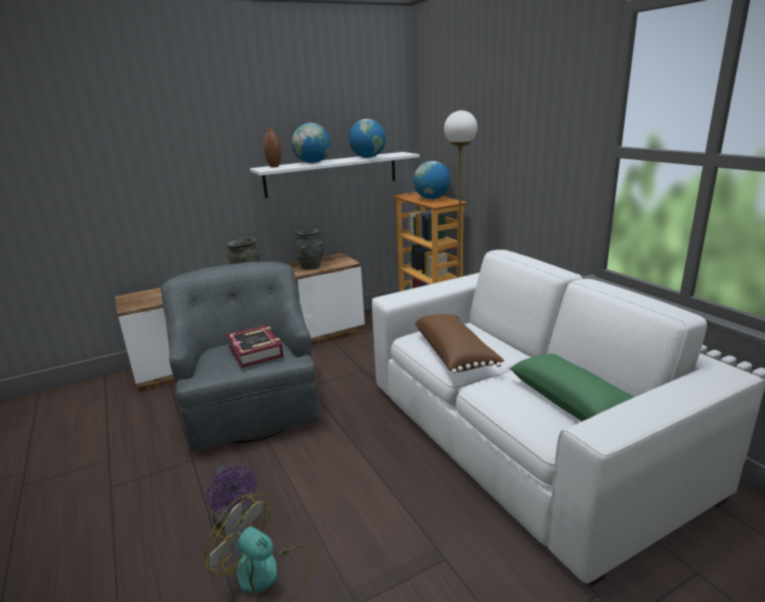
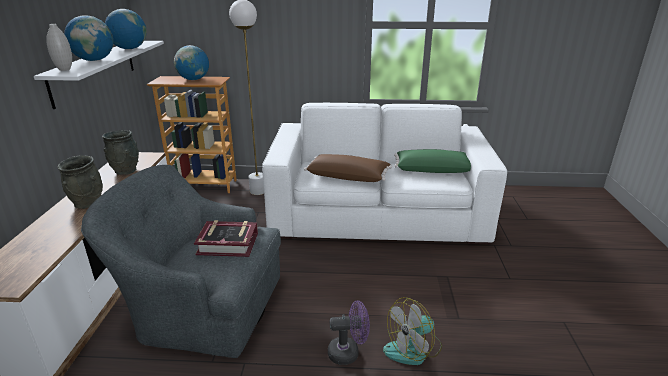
camera: 60 degrees left, 5 degrees up
brown vase [263,128,281,167] -> white vase [46,24,72,71]

